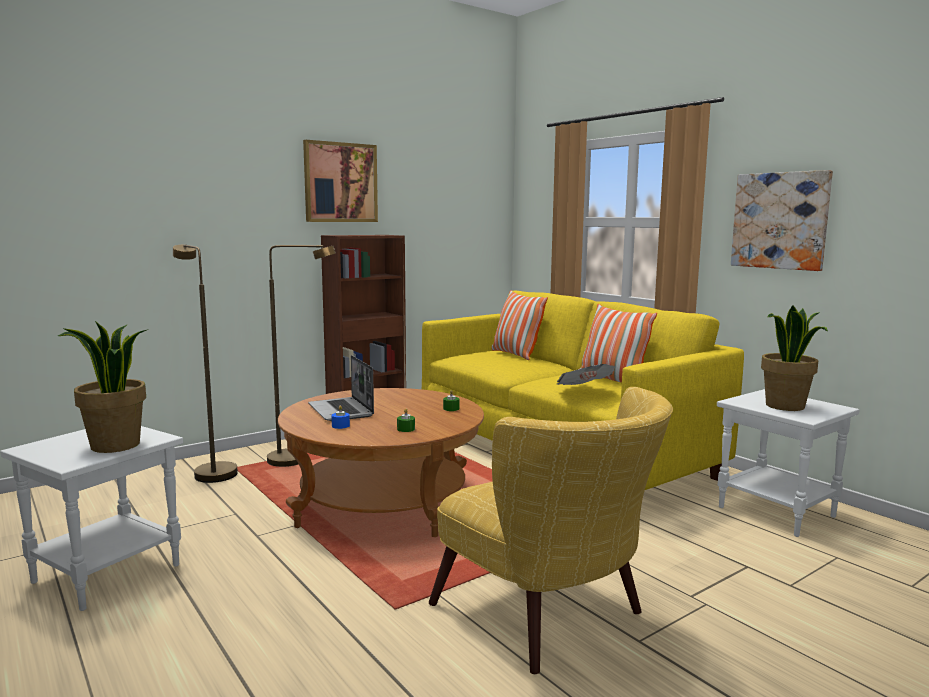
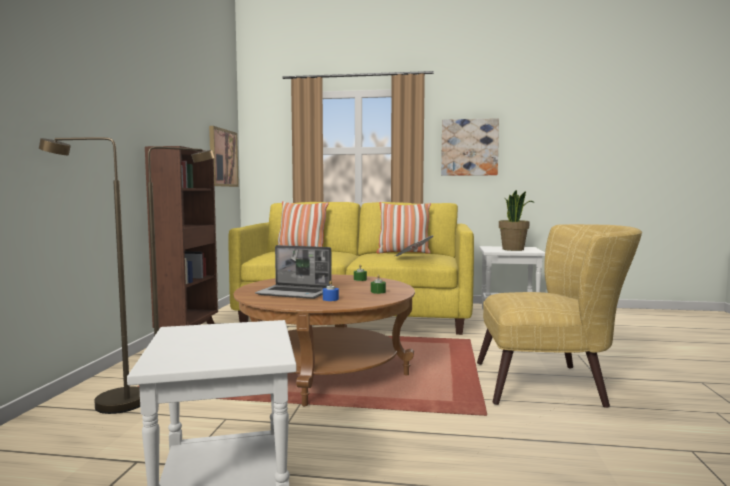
camera: 45 degrees left, 5 degrees down
potted plant [58,321,149,453] -> none
picture [303,140,378,222] -> picture moved to [209,126,239,187]

